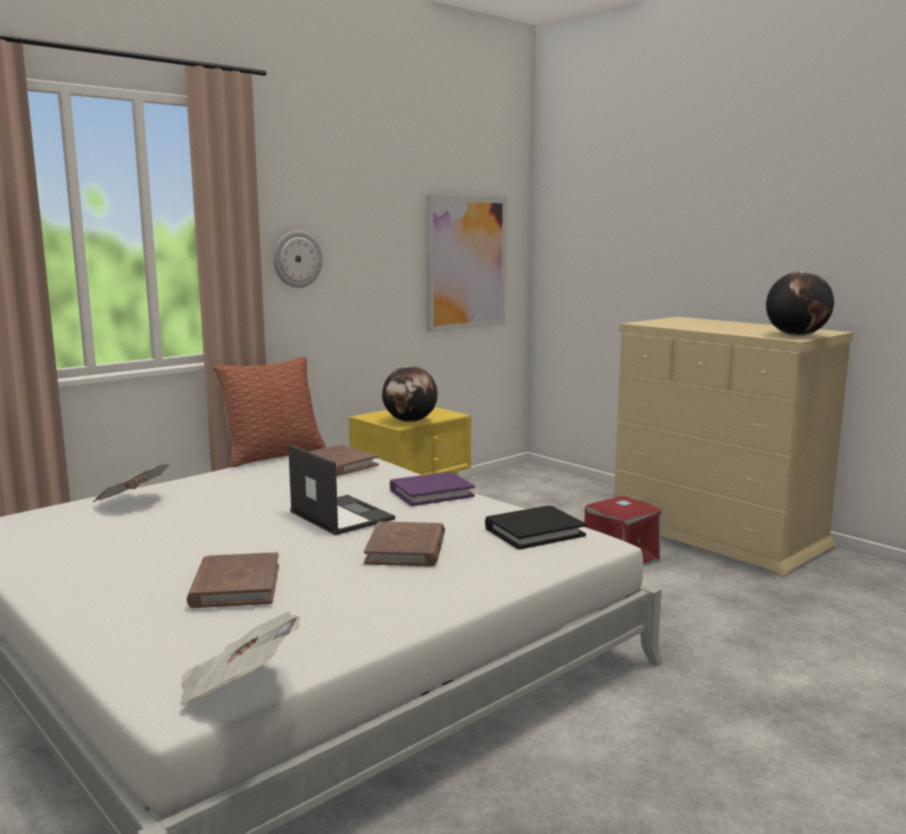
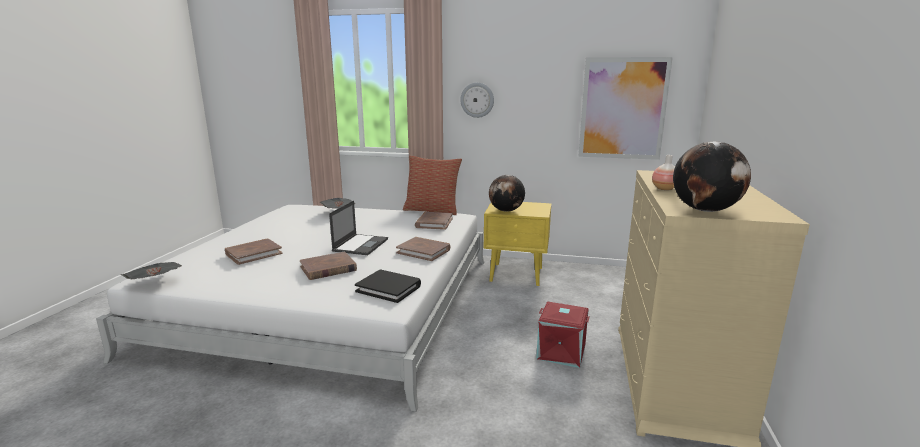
camera: 55 degrees right, 5 degrees up
purple book [390,472,475,506] -> brown book [396,237,450,261]
none -> vase [652,155,675,190]

